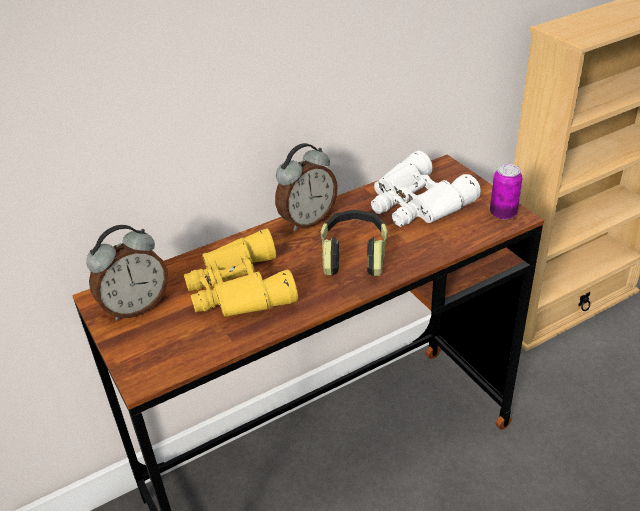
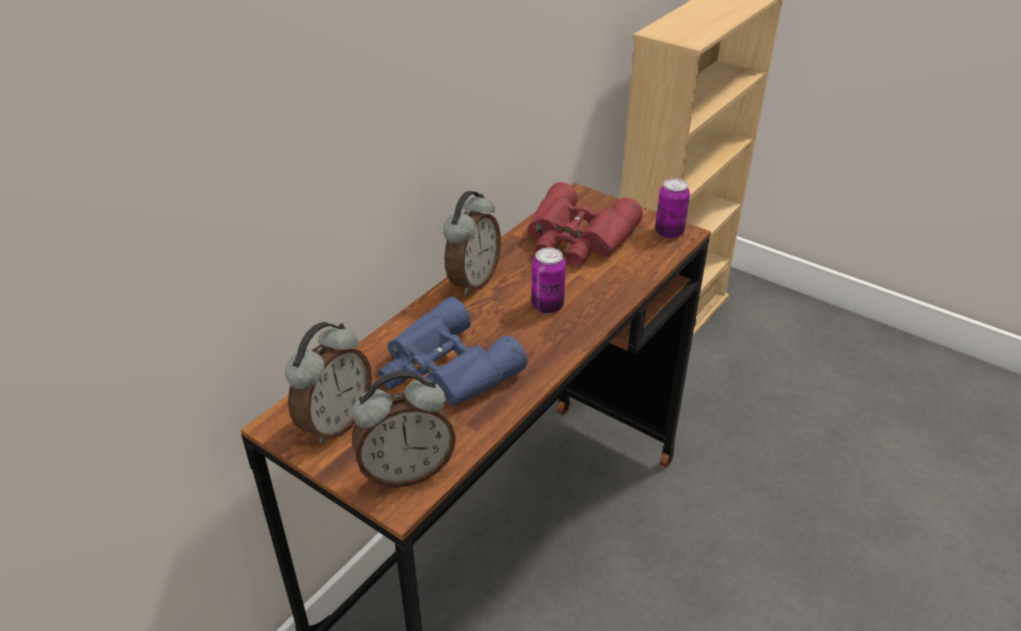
camera: 25 degrees left, 0 degrees up
yellow binoculars [184,228,298,317] -> blue binoculars [378,297,528,406]
headphones [321,210,388,277] -> can [531,248,566,314]
white binoculars [371,151,481,227] -> red binoculars [527,182,643,267]
none -> alarm clock [352,371,456,488]

